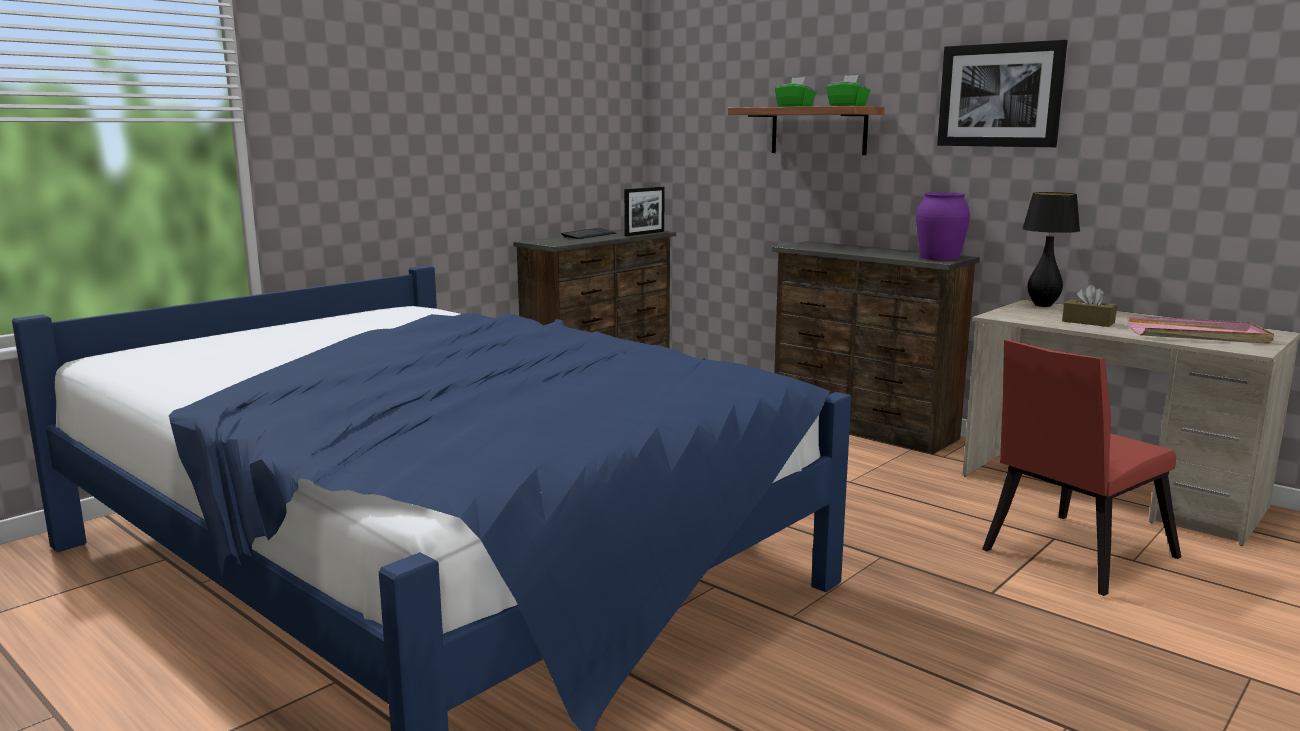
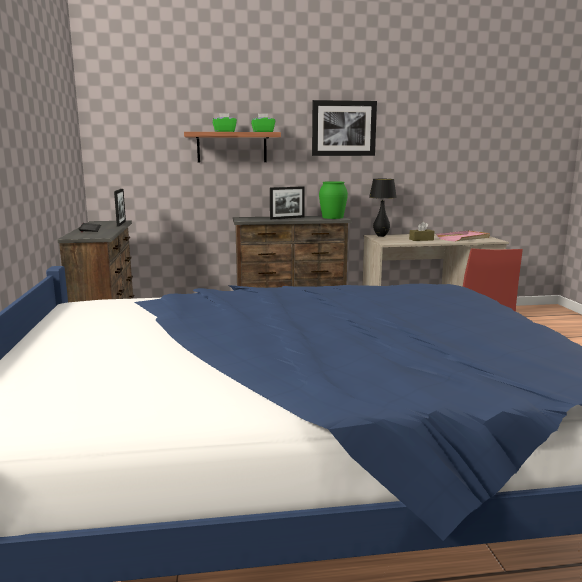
camera: 50 degrees left, 0 degrees up
purple vase [916,192,970,261] -> green vase [319,181,348,219]
none -> picture frame [270,186,305,219]

